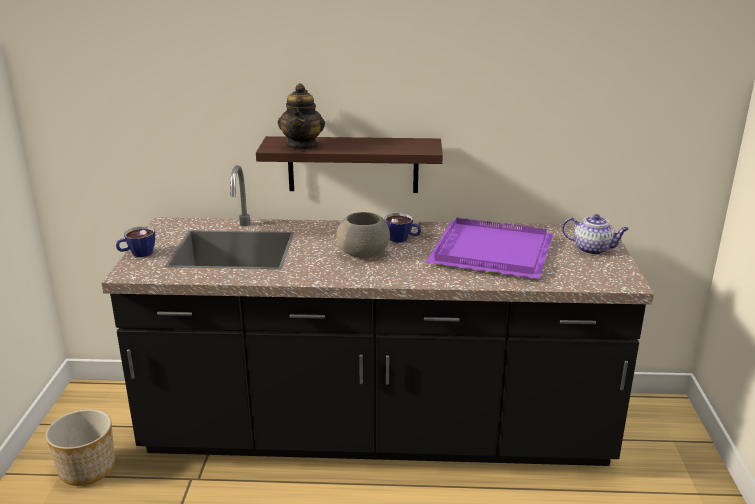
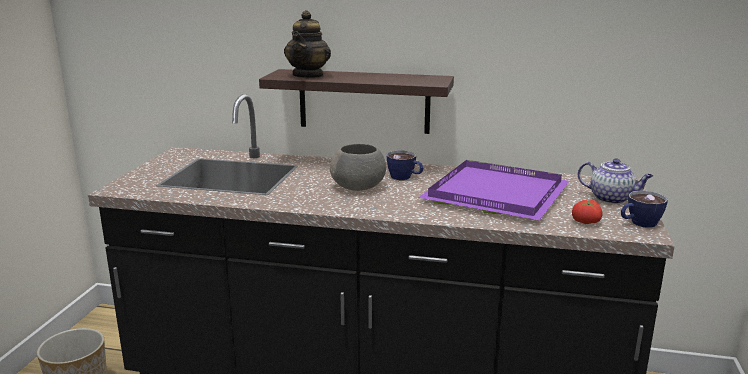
camera: 10 degrees right, 5 degrees down
cup [116,226,155,257] -> cup moved to [621,190,668,228]
none -> tomato [572,200,602,224]

